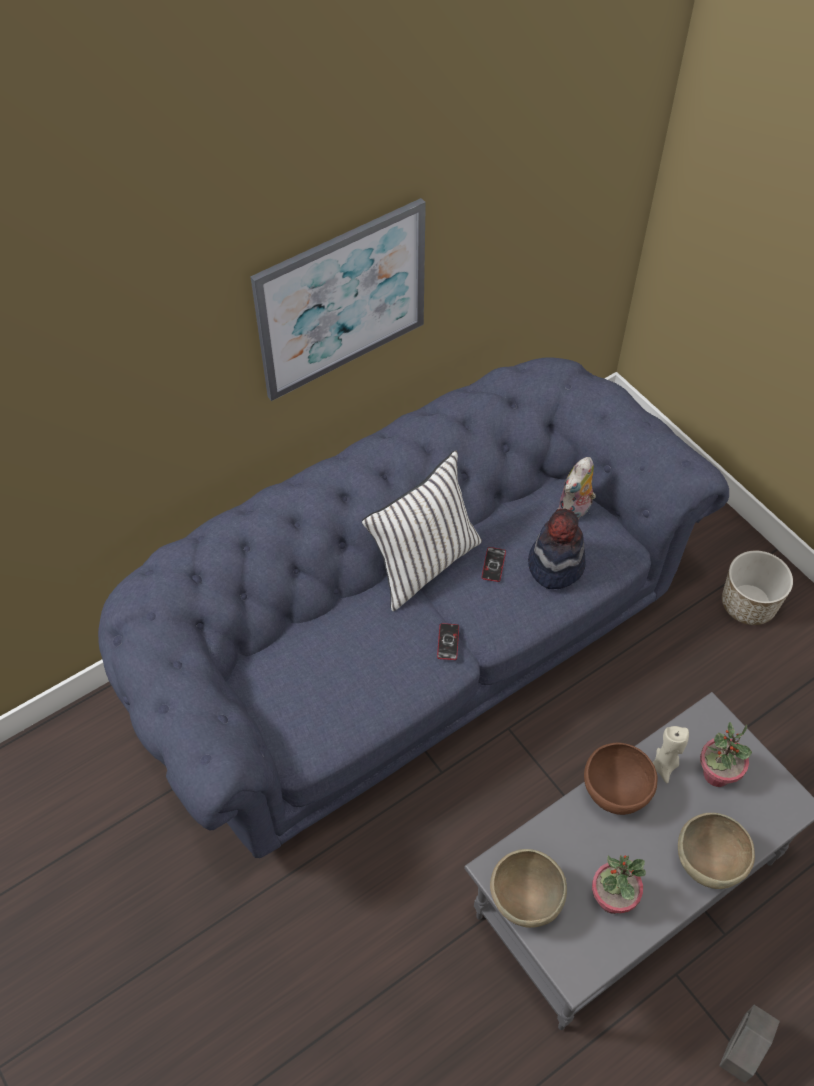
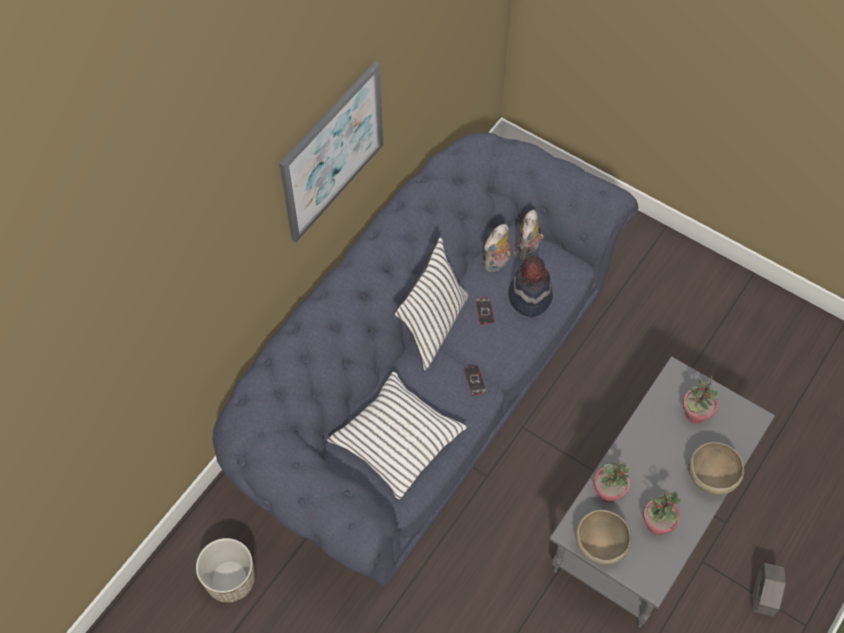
camera: 20 degrees left, 5 degrees up
brown bowl [584,743,658,815] -> none
beige candle [652,726,689,783] -> none
planter [722,551,793,625] -> planter moved to [196,538,255,603]
none -> white pillow [327,371,467,500]
none -> plush toy [483,224,511,272]
none -> potted plant [594,461,630,503]

